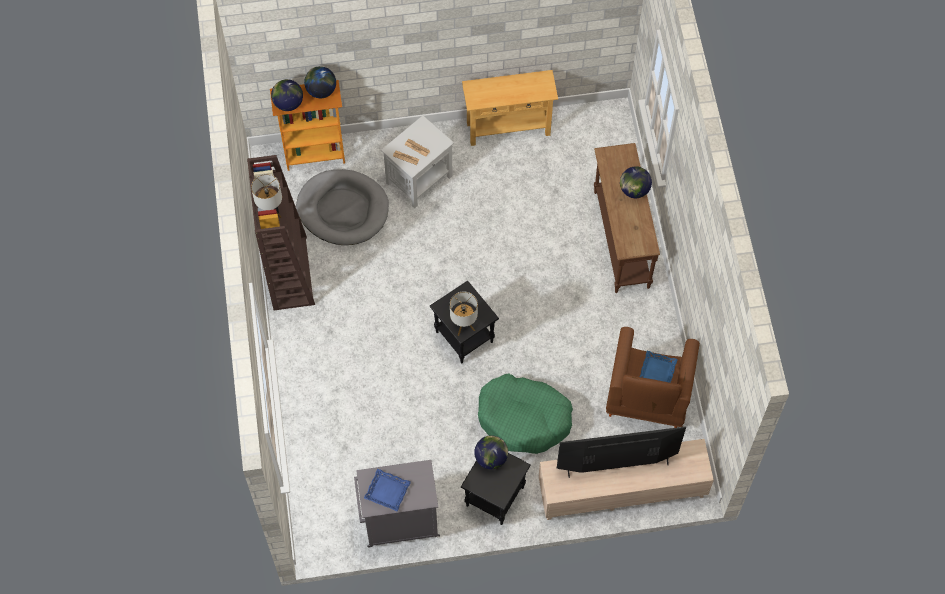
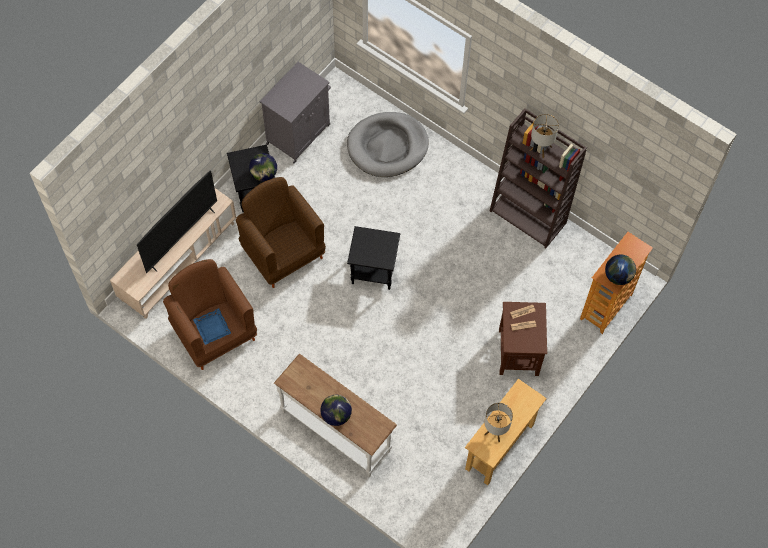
camera: 135 degrees right, 0 degrees up
globe [271,79,303,111] -> none
grey dog bed [296,169,389,245] -> grey dog bed moved to [347,112,429,177]
blue tray [364,469,411,512] -> none
white side table [381,115,454,209] -> brown side table [499,302,547,376]
table lamp [450,292,478,336] -> table lamp moved to [484,403,513,443]
green dog bed [478,374,573,454] -> brown armchair [236,177,326,288]
brown console table [594,143,660,293] -> white console table [274,353,397,477]

